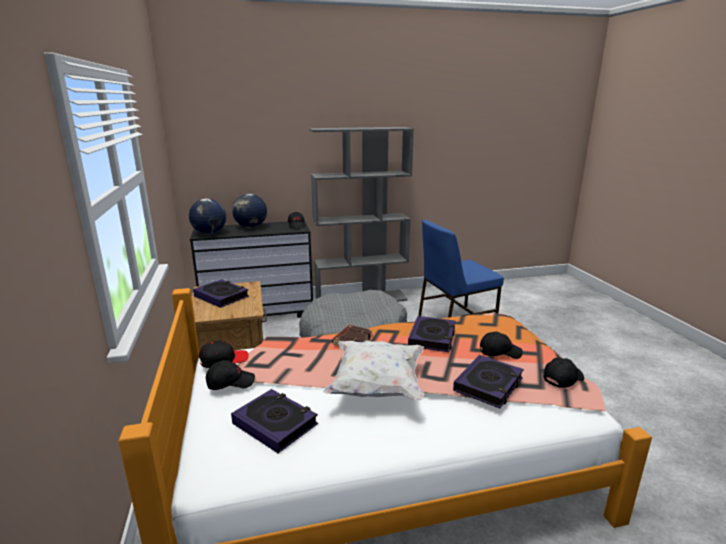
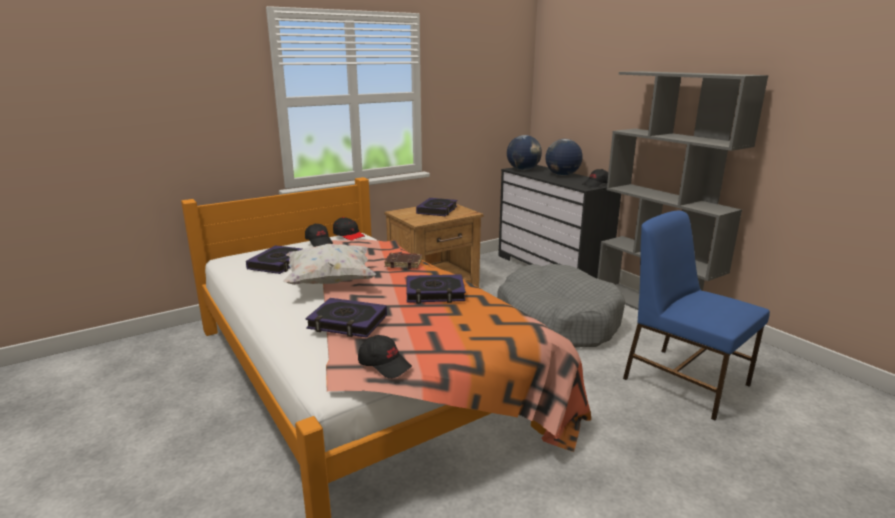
camera: 70 degrees right, 0 degrees up
black cap [480,332,523,359] -> none

